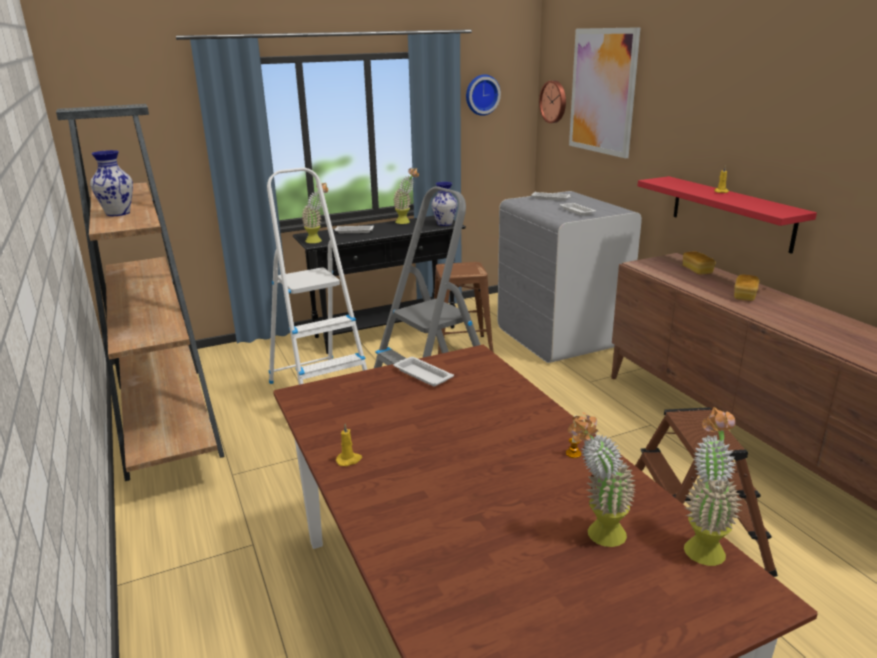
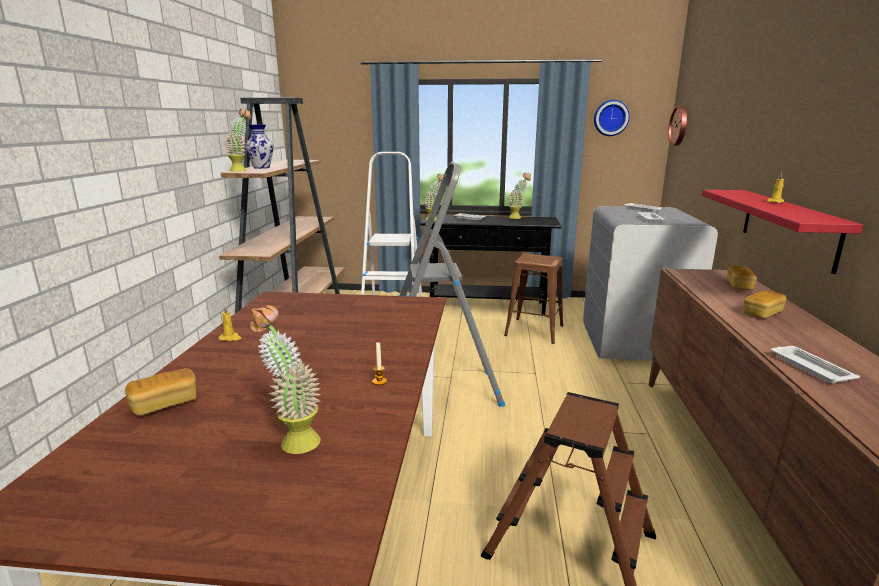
camera: 30 degrees right, 5 degrees down
white tray [394,357,454,386] -> white tray moved to [770,346,860,383]
vase [431,182,457,226] -> none
picture [569,27,641,158] -> none
potted plant [684,407,743,566] -> potted plant moved to [225,109,251,172]
none -> bread [125,368,197,416]

